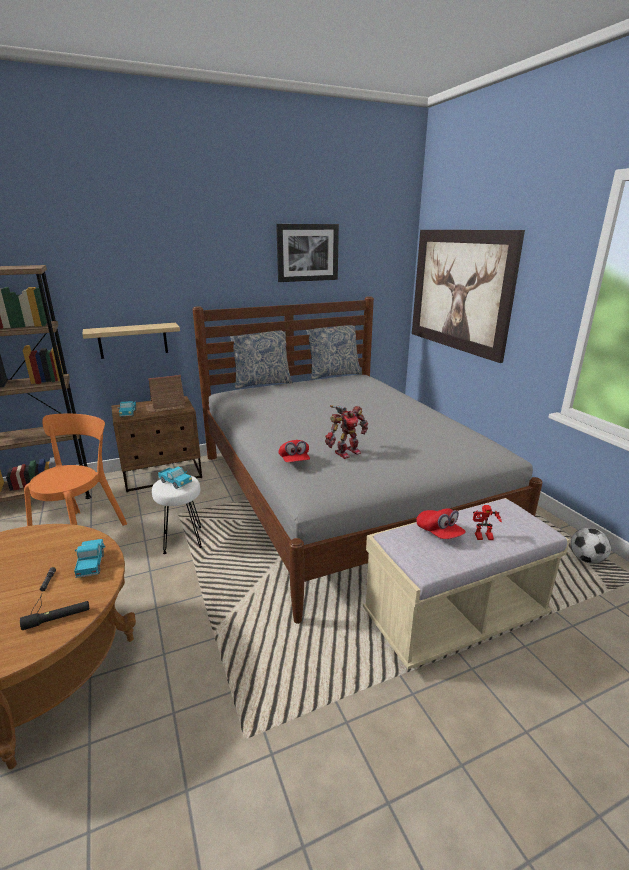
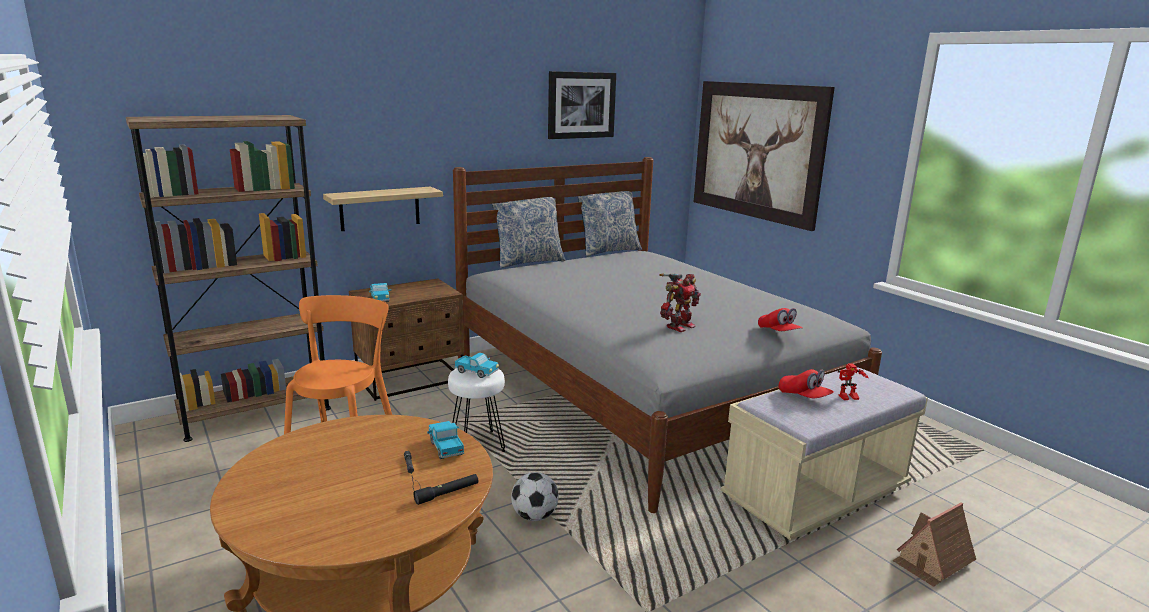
camera: 10 degrees left, 5 degrees down
toy house [146,375,185,413] -> toy house moved to [892,502,976,587]
red cap [279,440,310,462] -> red cap moved to [758,308,803,331]
football [570,528,611,564] -> football moved to [511,472,559,521]

